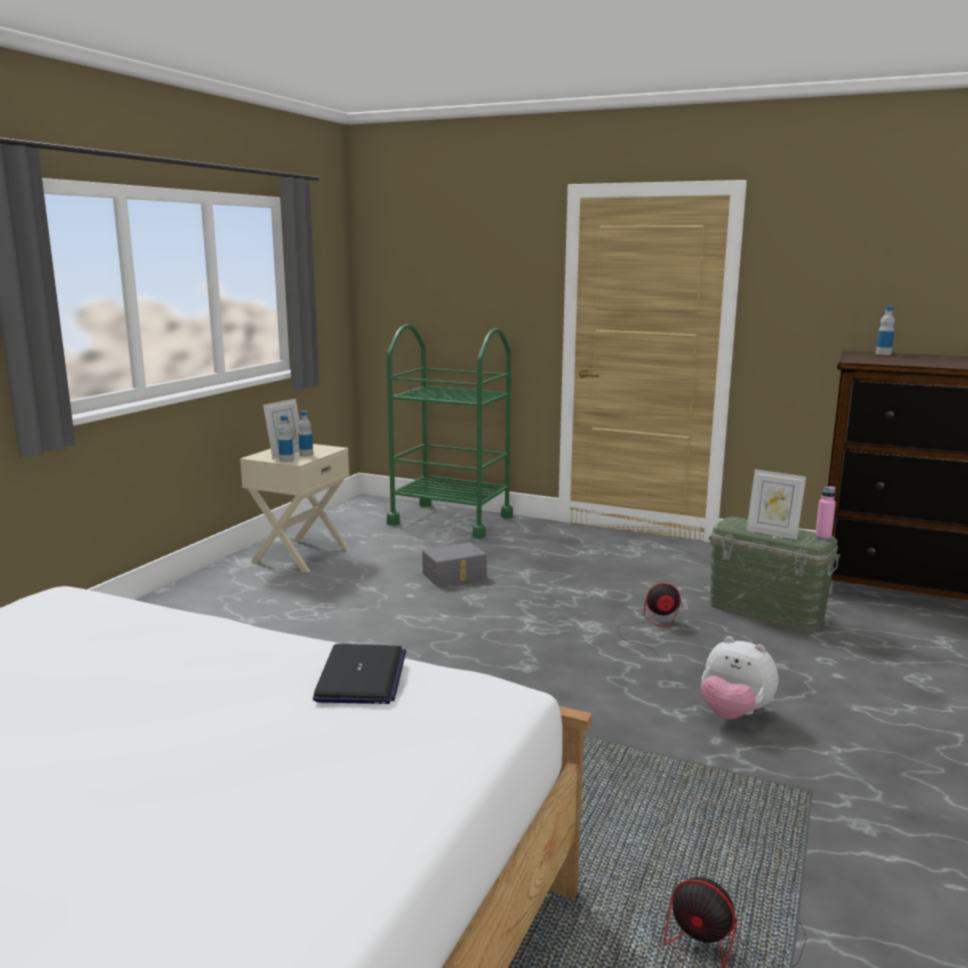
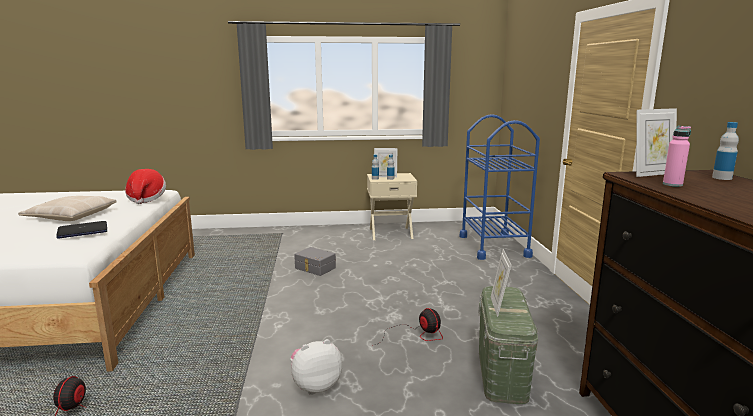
camera: 60 degrees right, 0 degrees up
green cart [387,324,513,539] -> blue cart [460,114,540,260]
grey storage box [422,542,487,586] -> grey storage box moved to [294,247,336,276]
plush toy [701,636,778,719] -> plush toy turned 60 degrees clockwise [290,339,342,395]
pink bottle [815,486,836,539] -> pink bottle moved to [663,126,691,187]
none -> beige pillow [18,196,117,221]
none -> hat [125,169,166,204]
none -> picture frame [636,108,677,177]

